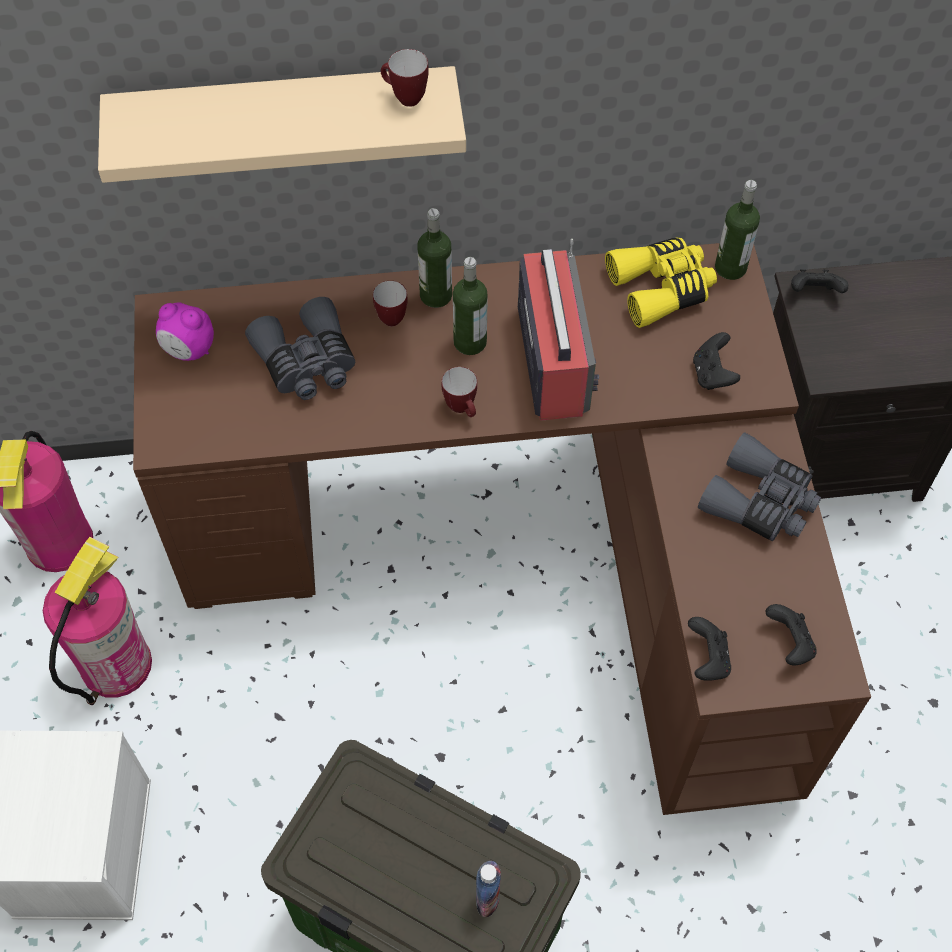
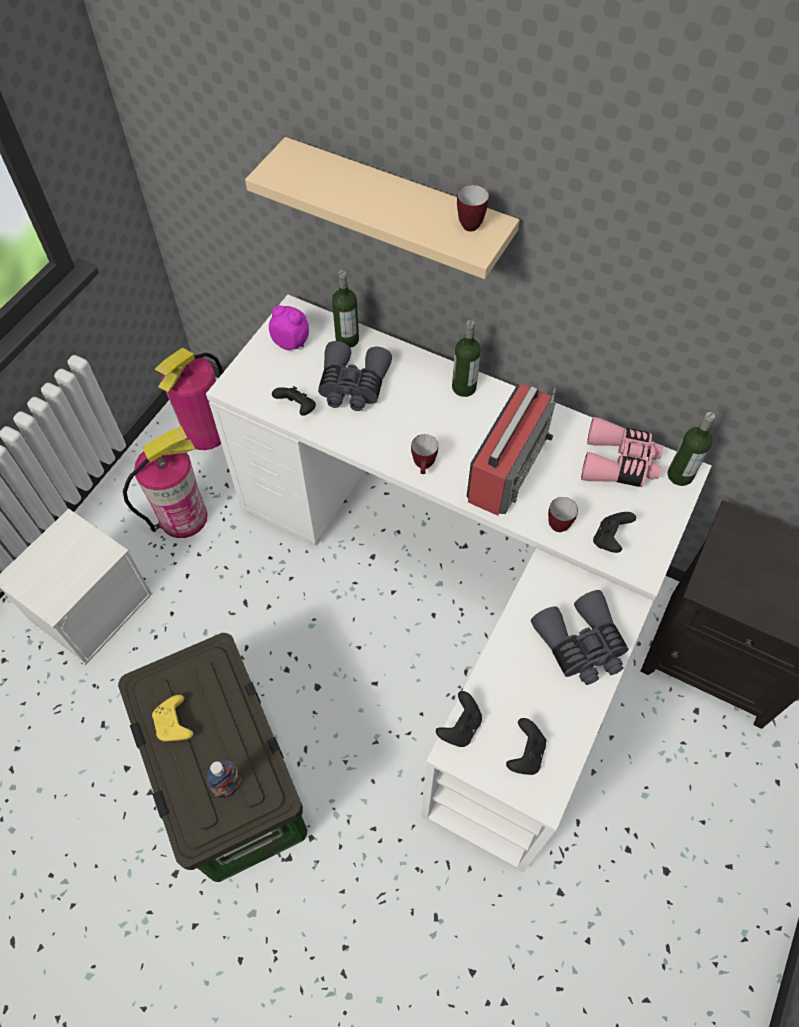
camera: 35 degrees right, 0 degrees up
brown desk [133,243,871,815] -> white desk [206,295,711,873]
alarm clock [156,302,214,361] -> alarm clock turned 150 degrees clockwise [269,305,309,350]
mug [373,281,408,326] -> mug moved to [548,497,578,532]
bottle [453,257,488,355] -> bottle moved to [332,270,359,348]
yellow binoculars [605,237,717,328] -> pink binoculars [581,417,663,487]
black game controller [791,269,848,293] -> black game controller moved to [272,386,316,416]
none -> yellow game controller [152,695,193,742]

